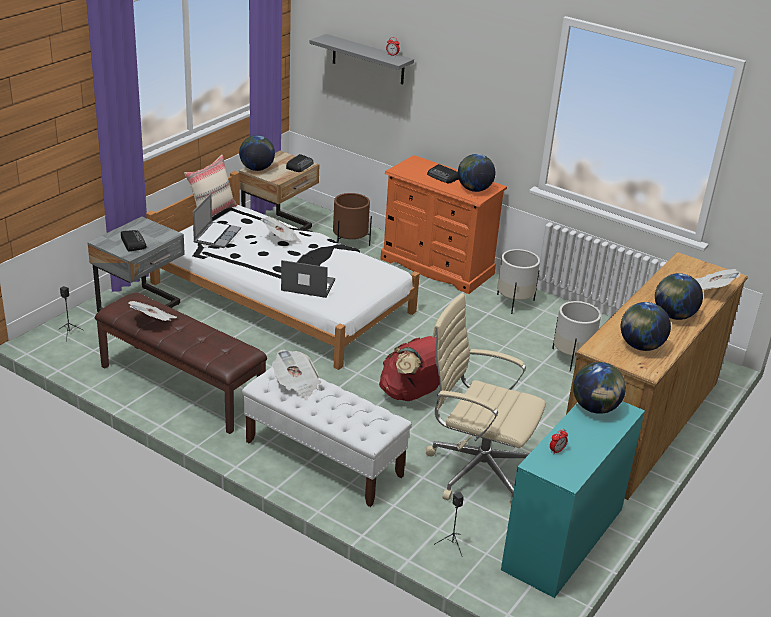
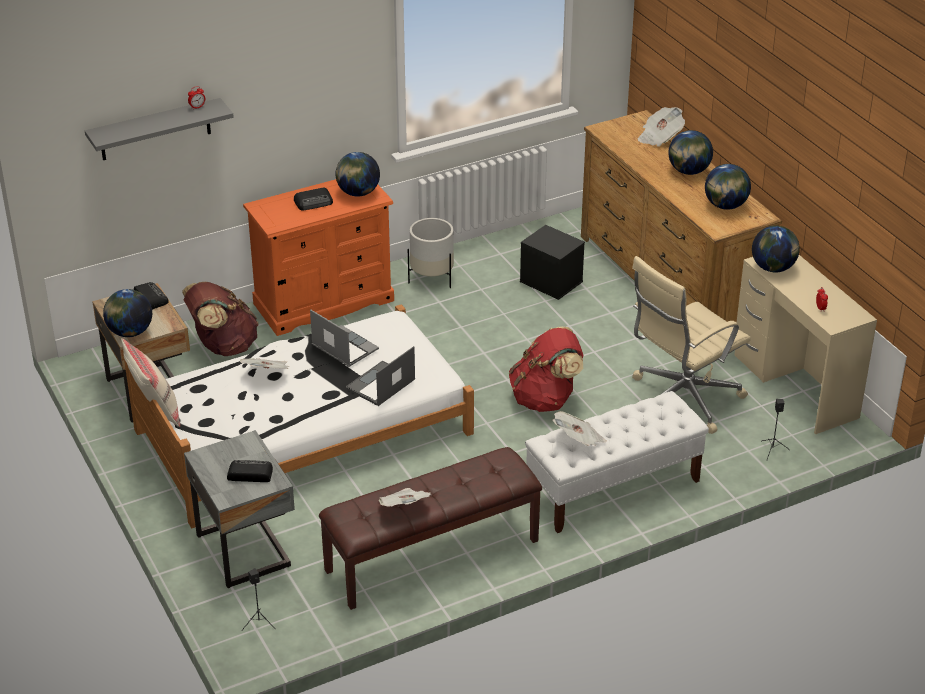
camera: 60 degrees left, 5 degrees up
laptop [193,193,241,248] -> laptop moved to [310,309,379,367]
brown planter [333,193,372,246] -> brown backpack [182,282,259,356]
turquoise desk [501,401,645,598] -> beige desk [734,255,877,434]
white planter [552,301,601,372] -> black storage box [520,225,585,300]

